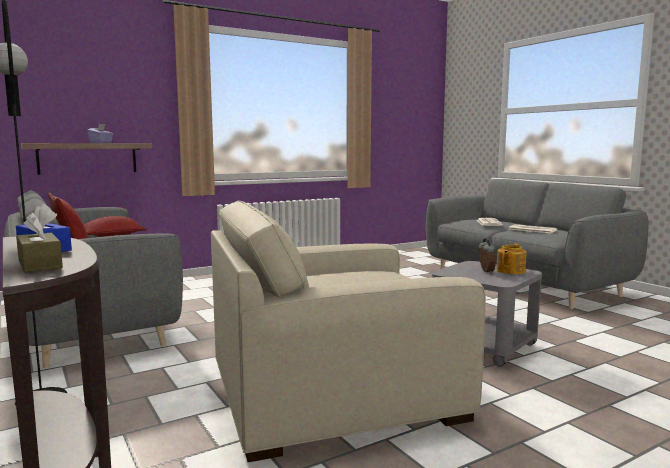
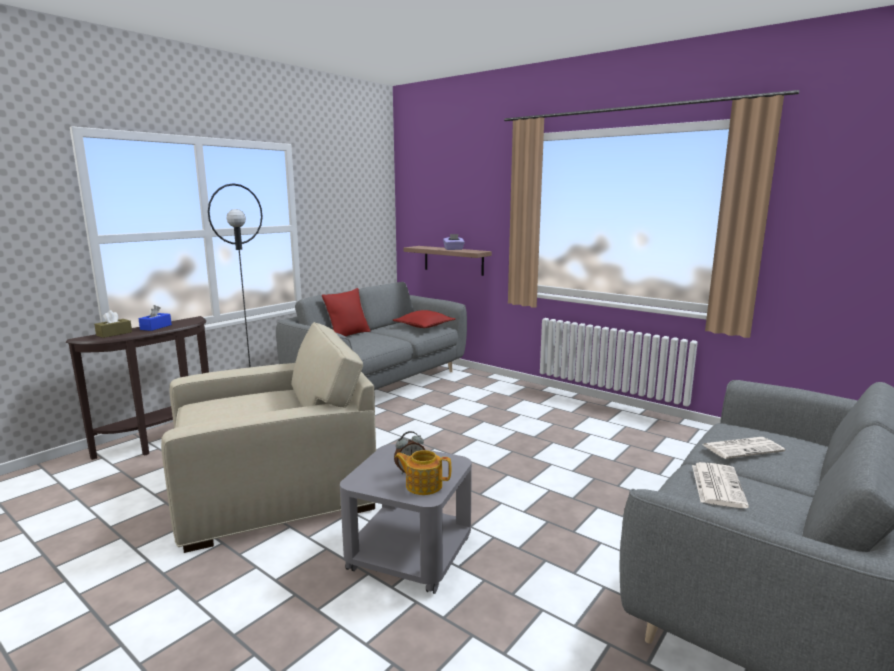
camera: 70 degrees right, 5 degrees up
beige armchair [211,200,486,462] -> beige armchair turned 105 degrees clockwise [161,322,376,553]

